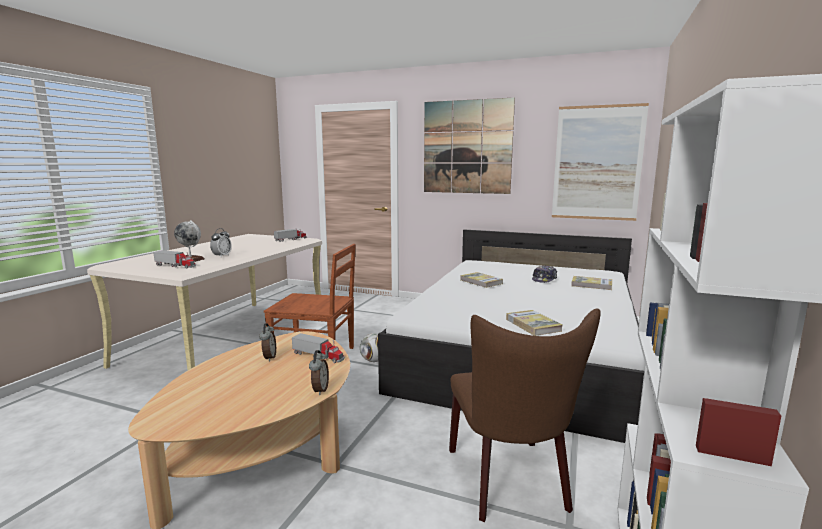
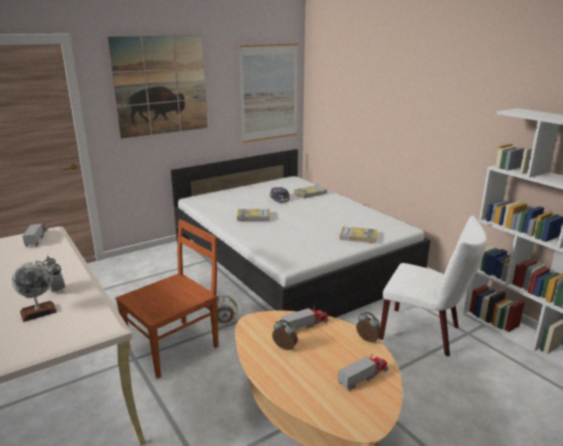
camera: 55 degrees left, 10 degrees up
toy truck [153,250,196,268] -> toy truck moved to [338,354,389,391]
brown chair [449,308,601,522] -> white chair [379,215,487,357]

